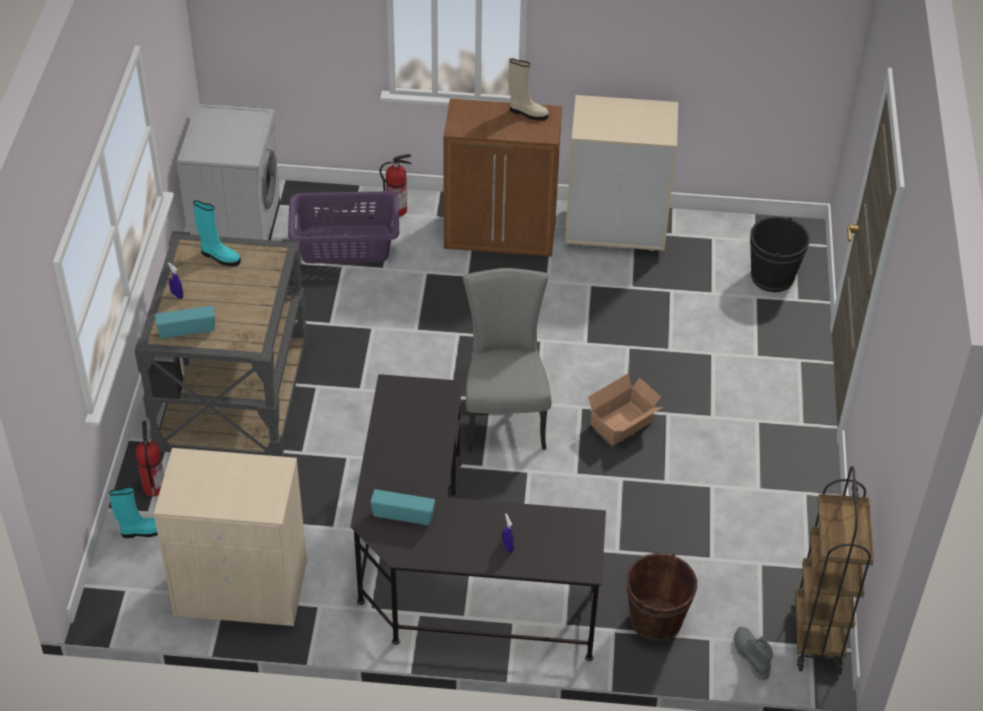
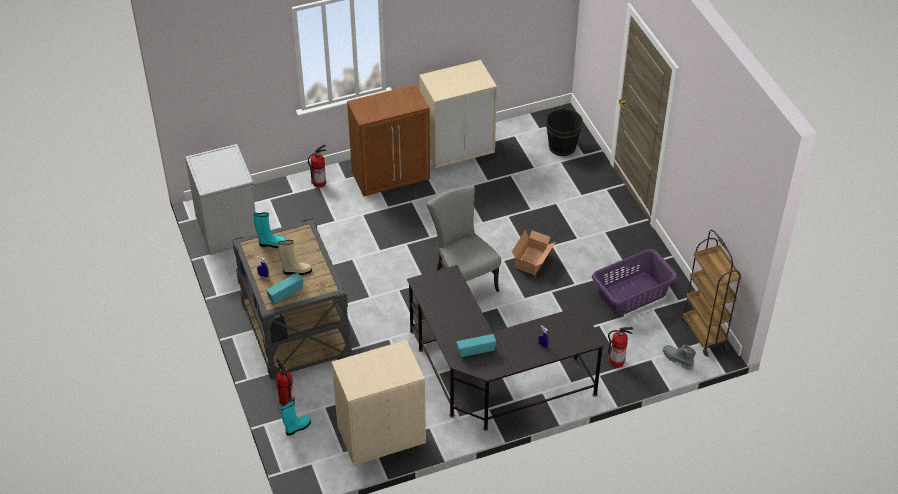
camera: 25 degrees left, 0 degrees up
purple laundry basket [288,191,399,263] -> purple laundry basket moved to [592,249,677,316]
beige boot [508,59,549,121] -> beige boot moved to [278,240,312,275]
brown bucket [626,553,697,642] -> fire extinguisher [608,327,633,367]

